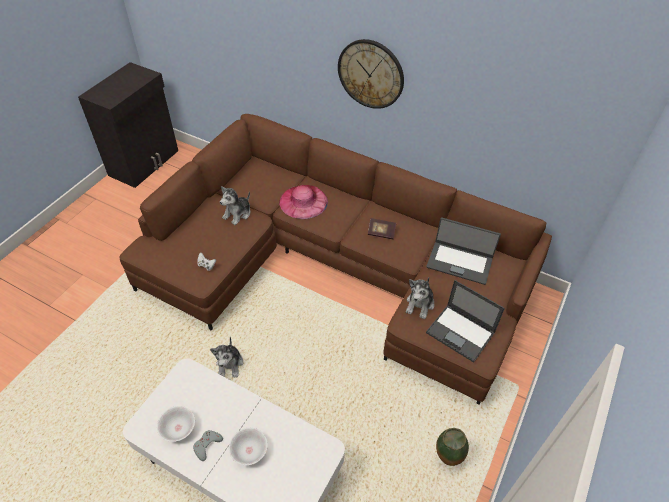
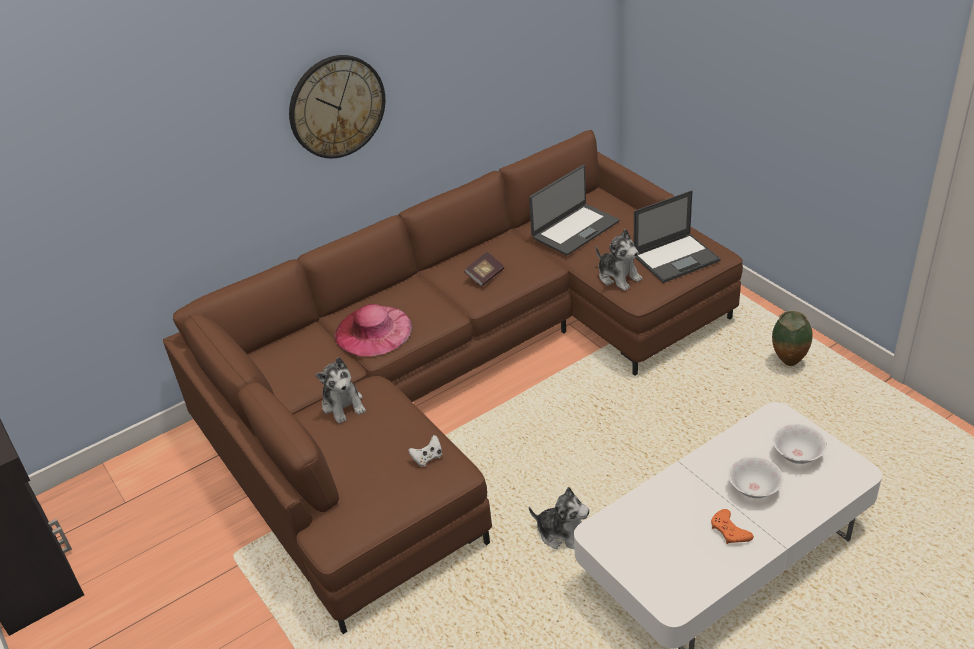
camera: 60 degrees left, 10 degrees down
white bowl [157,406,195,442] -> white bowl moved to [773,424,827,464]
grey game controller [193,430,223,461] -> orange game controller [711,509,754,544]

